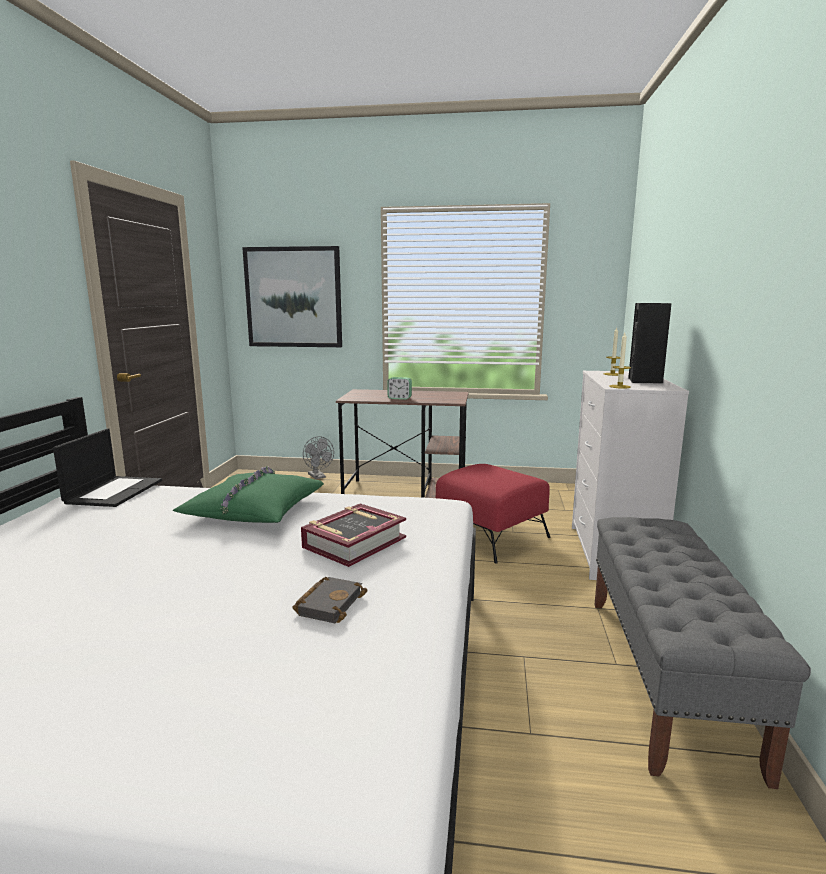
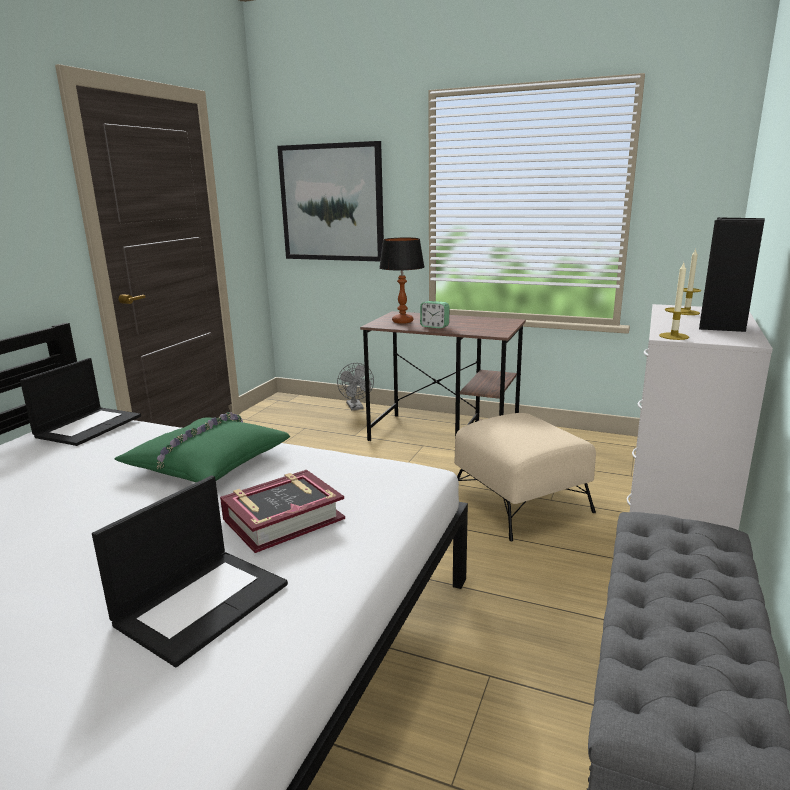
camera: 15 degrees right, 5 degrees up
black book [292,577,368,623] -> laptop [92,475,288,667]
red ottoman [436,464,551,564] -> beige ottoman [454,413,596,541]
none -> table lamp [379,237,425,324]

